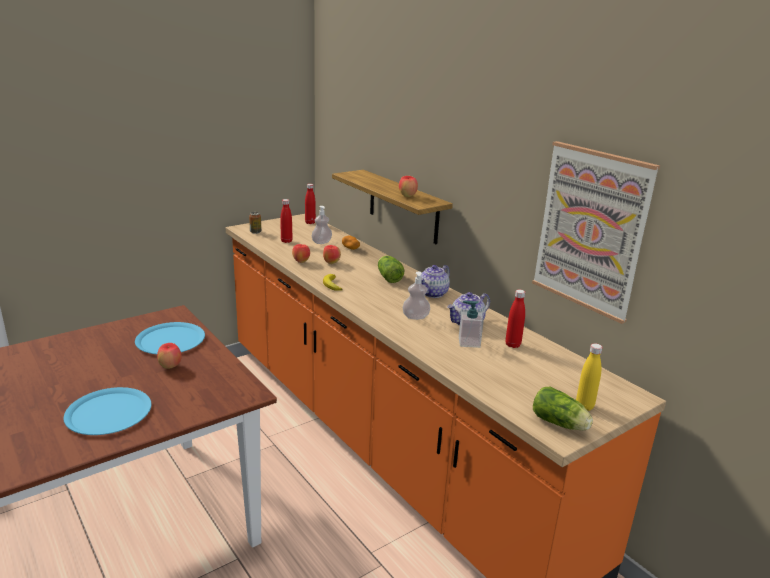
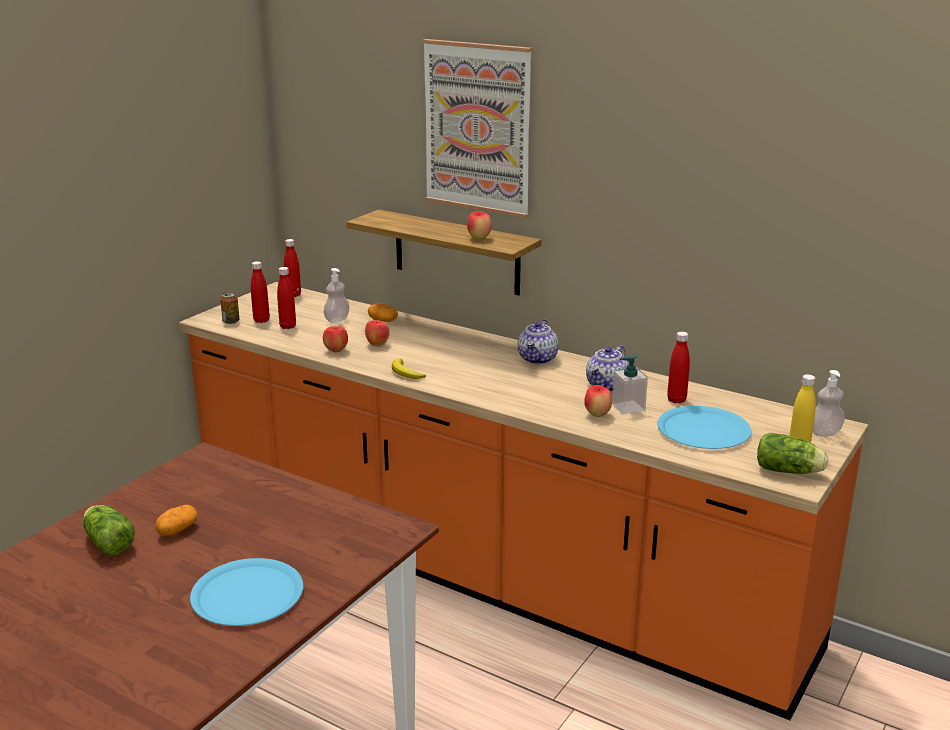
camera: 20 degrees left, 0 degrees up
blue plate [135,322,205,354] -> blue plate moved to [657,406,752,449]
apple [157,343,182,369] -> apple moved to [584,385,612,417]
lettuce [378,256,404,283] -> lettuce moved to [83,505,135,555]
soap dispenser [403,272,430,320] -> soap dispenser moved to [813,370,845,437]
picture [532,141,660,324] -> picture moved to [422,39,533,218]
none -> potato [156,505,198,536]
none -> red bottle [251,261,270,323]

